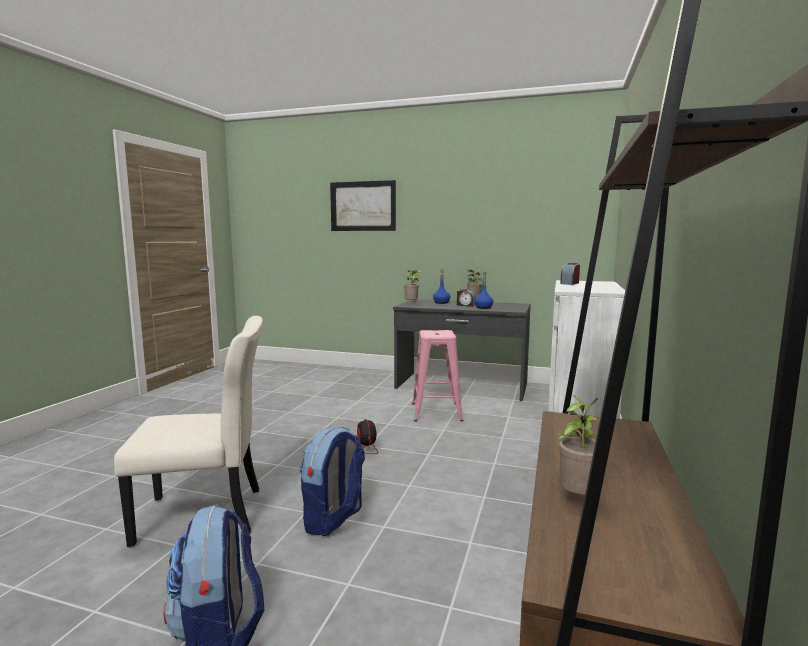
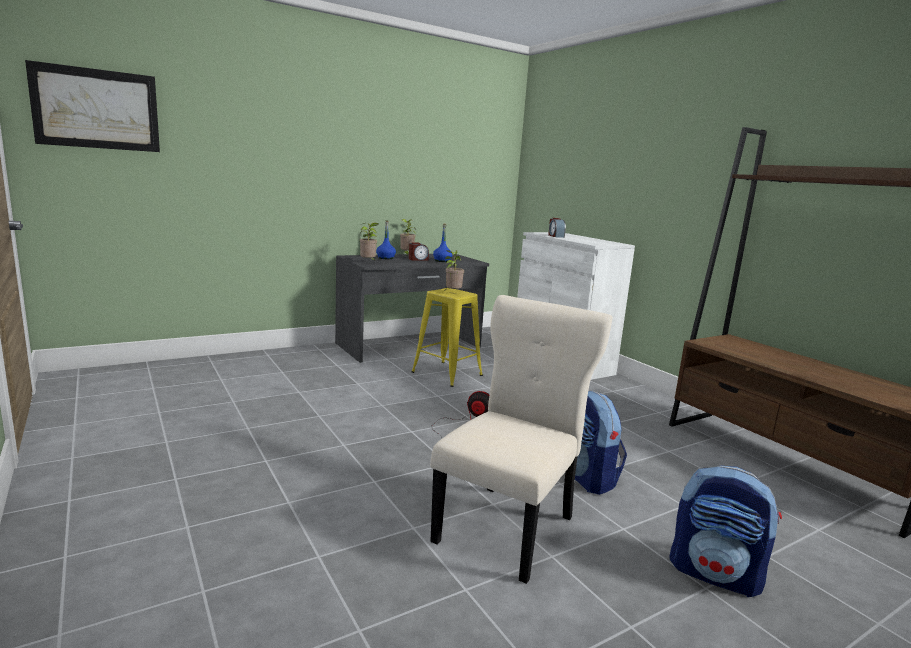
camera: 50 degrees left, 5 degrees up
picture [330,180,396,231] -> picture moved to [25,60,160,152]
pink stool [412,330,463,422] -> yellow stool [411,288,483,387]
potted plant [557,394,600,495] -> potted plant moved to [445,250,464,289]

